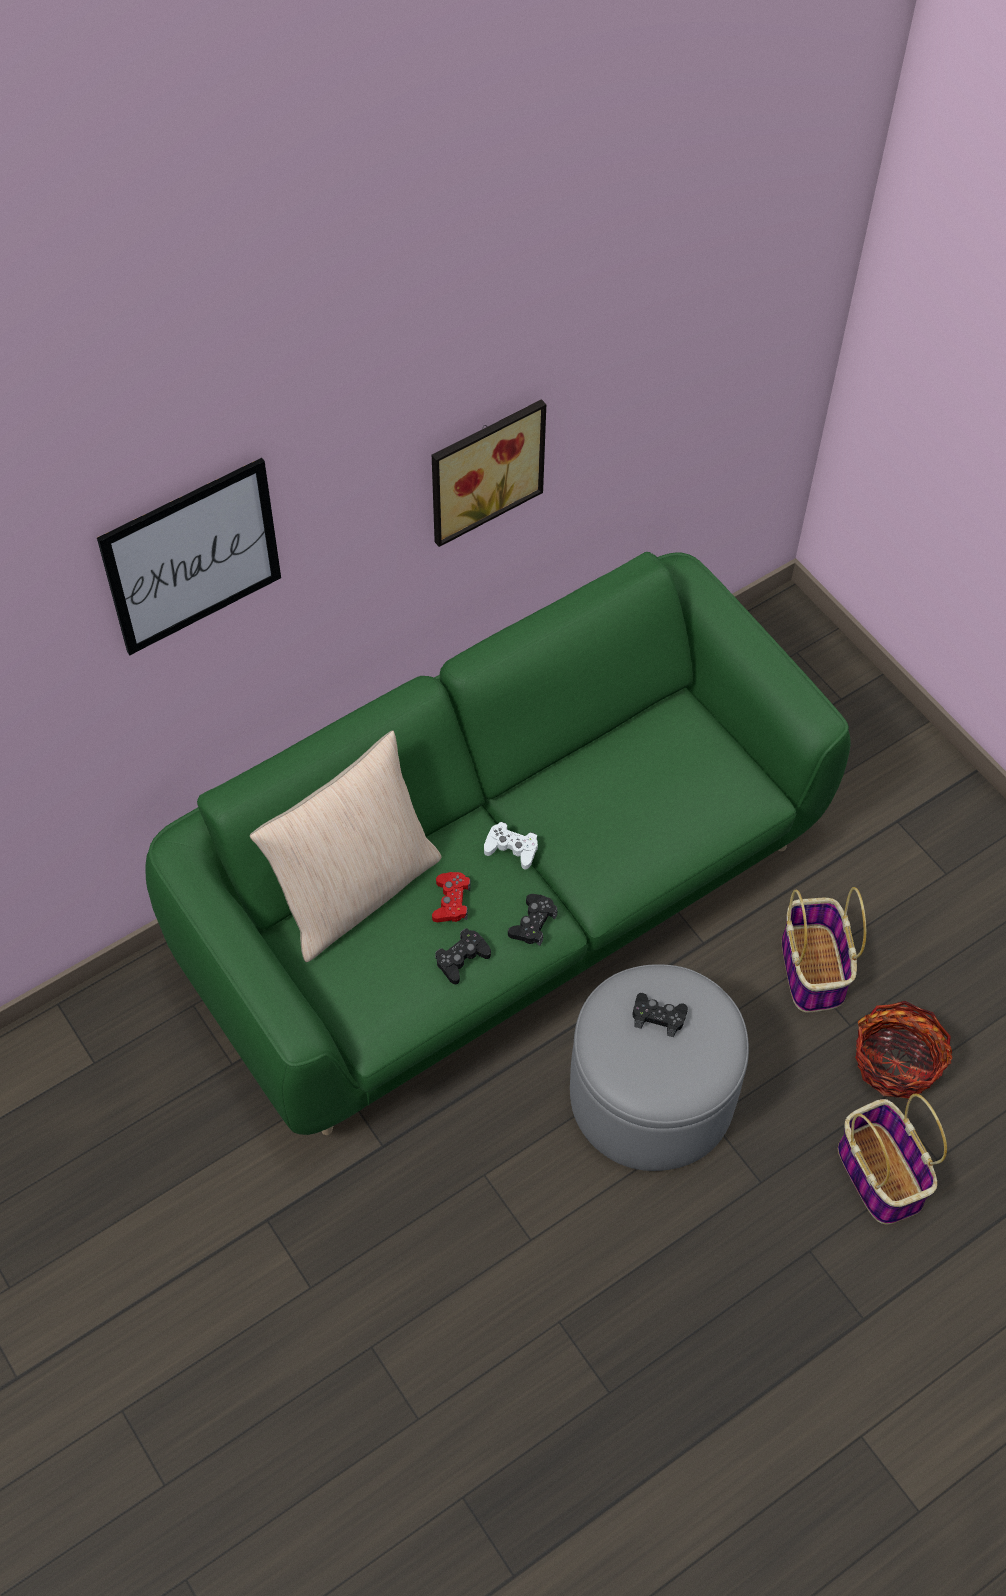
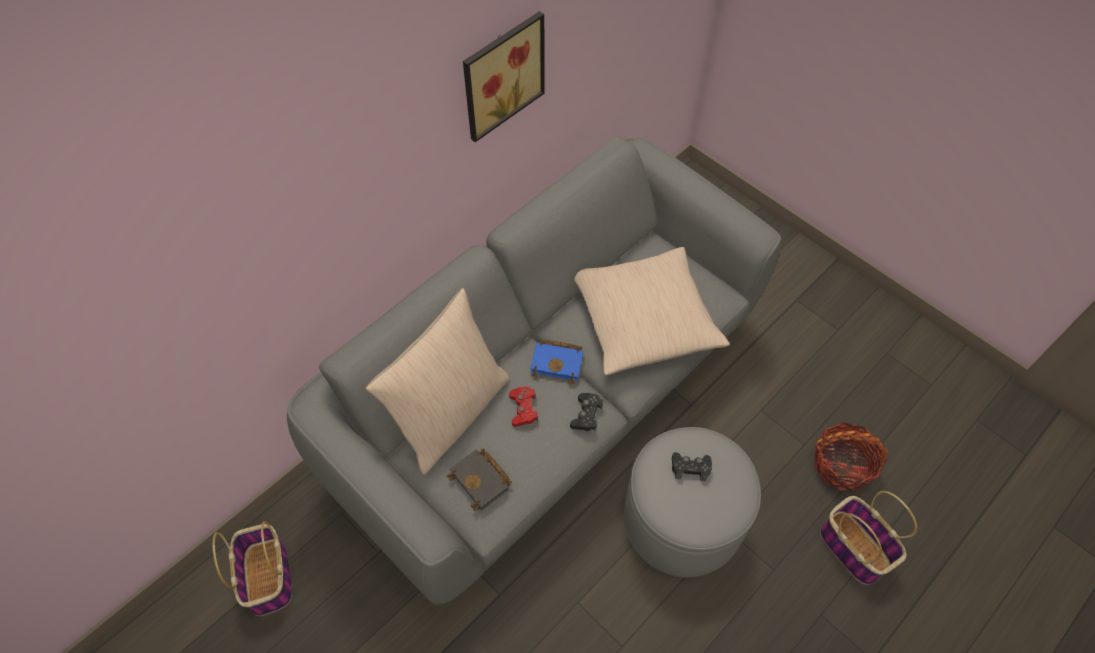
camera: 10 degrees left, 0 degrees up
picture [97,458,281,655] -> none
green sofa [145,552,851,1135] -> grey sofa [287,136,781,605]
black game controller [435,928,491,984] -> none
white game controller [484,822,538,870] -> blue book [530,339,583,384]
basket [782,887,866,1013] -> basket moved to [213,521,292,616]
none -> black book [447,449,512,511]
none -> beige pillow [574,247,730,375]

